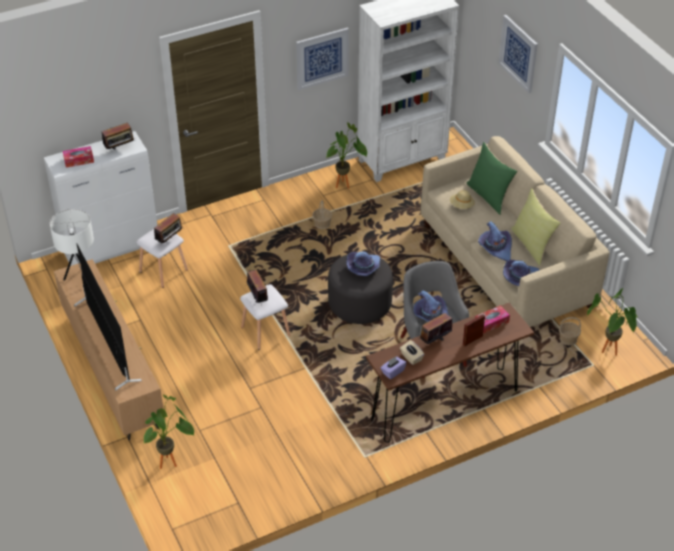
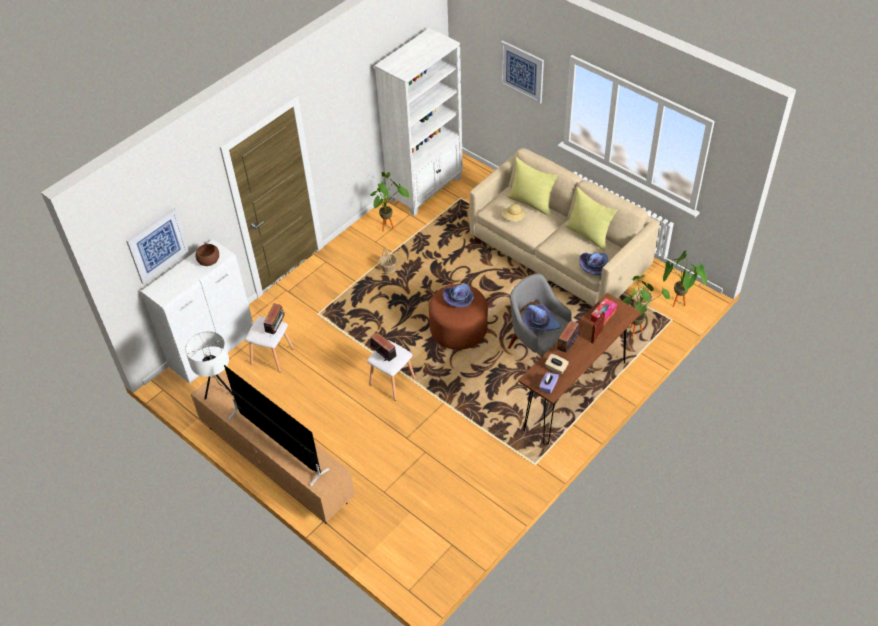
camera: 20 degrees left, 5 degrees up
tissue box [63,146,94,168] -> none
radio [102,122,134,151] -> brown bowl [195,244,219,266]
potted plant [143,395,194,469] -> potted plant moved to [623,275,670,338]
picture [296,27,349,90] -> picture moved to [126,208,189,284]
grey ottoman [328,253,393,324] -> brown ottoman [429,284,488,350]
green pillow [467,142,517,215] -> yellow pillow [507,157,558,216]
purple hat [478,221,512,261] -> none

